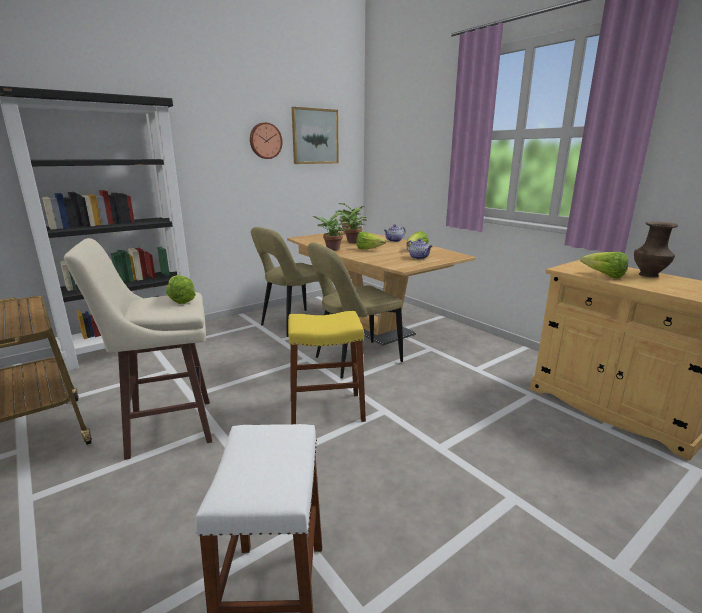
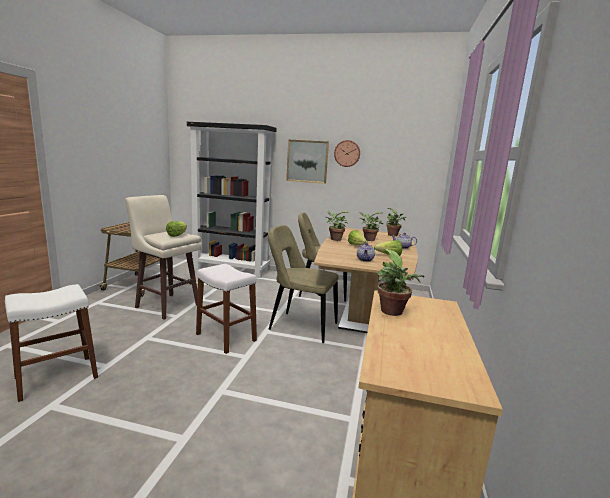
camera: 50 degrees right, 5 degrees down
yellow stool [288,311,366,425] -> white stool [196,264,257,354]
picture [292,107,339,164] -> picture moved to [286,139,329,184]
lettuce [580,252,628,278] -> potted plant [377,249,425,316]
brown vase [634,221,678,277] -> none

